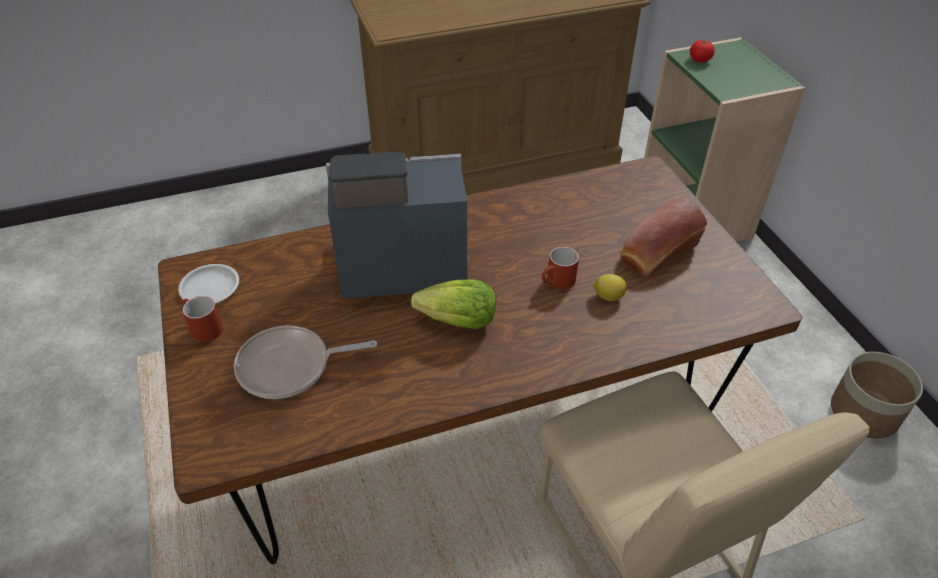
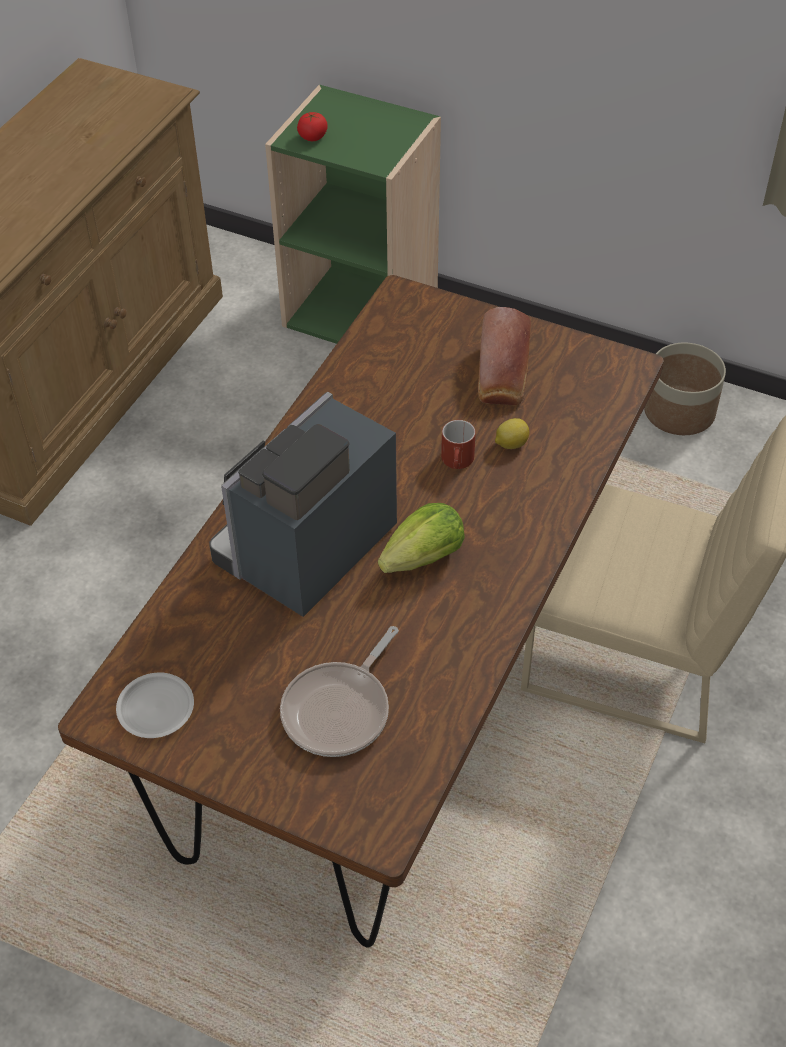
camera: 45 degrees left, 5 degrees up
red mug [182,296,223,342] -> none

